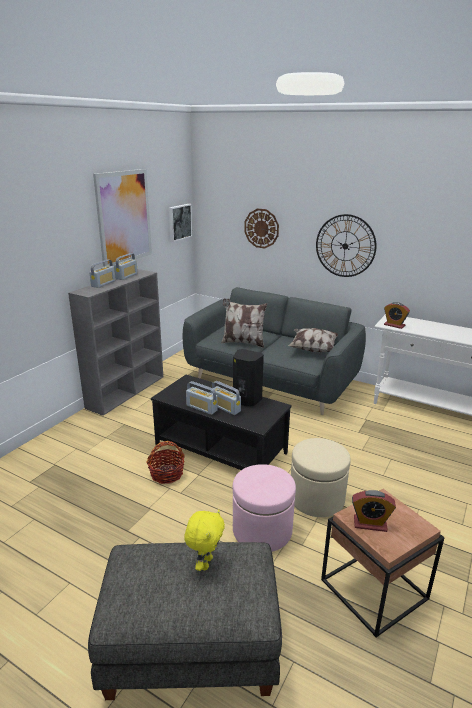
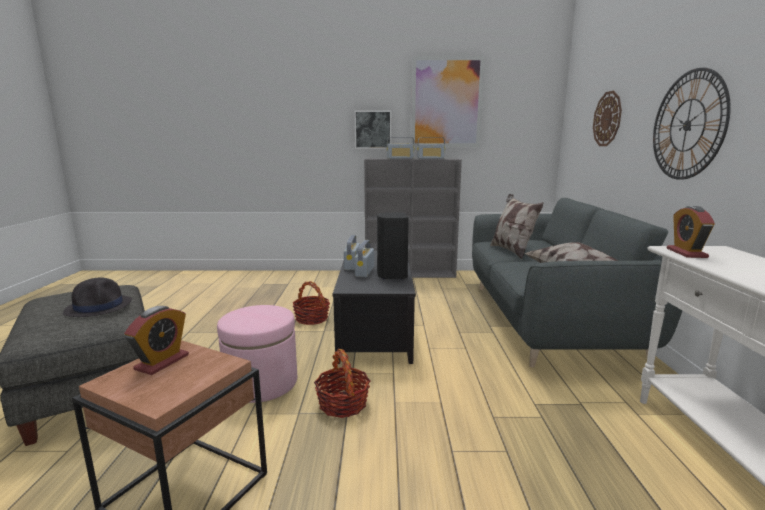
camera: 60 degrees right, 10 degrees down
picture [169,204,192,242] -> picture moved to [354,110,391,149]
yellow plush toy [184,509,225,571] -> black hat [63,277,132,317]
beige ottoman [291,438,351,517] -> basket [314,349,370,418]
alarm clock [352,490,396,532] -> alarm clock turned 135 degrees counterclockwise [124,306,189,375]

